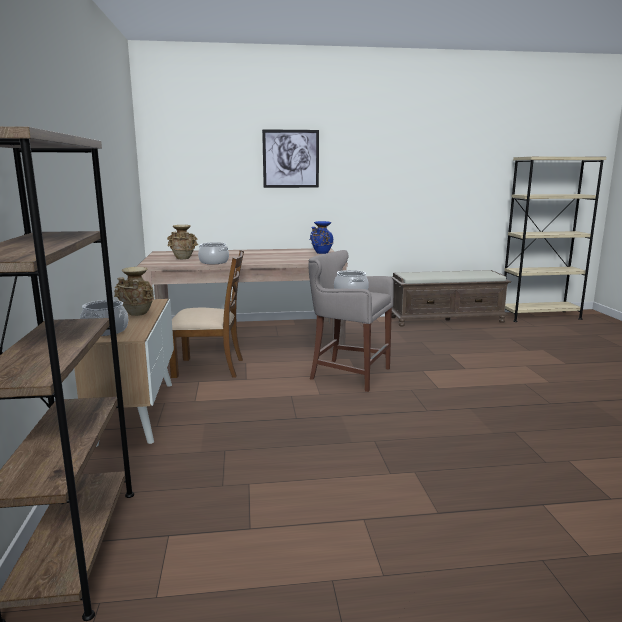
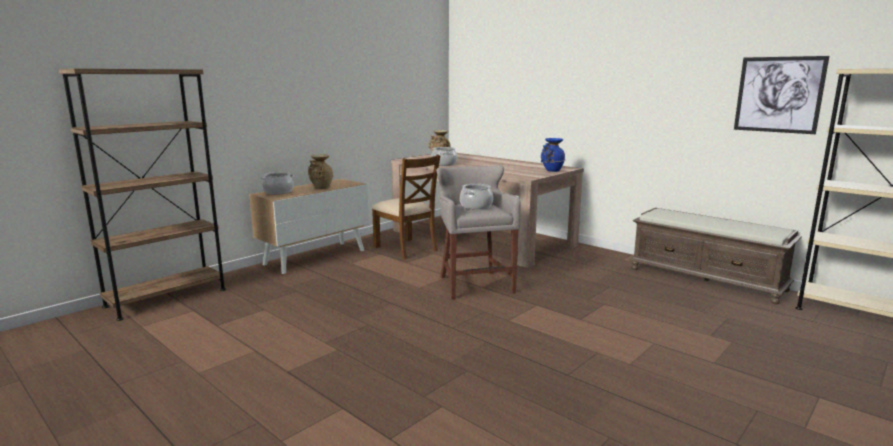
camera: 50 degrees right, 0 degrees up
picture [262,129,319,188] -> picture moved to [734,56,829,134]

